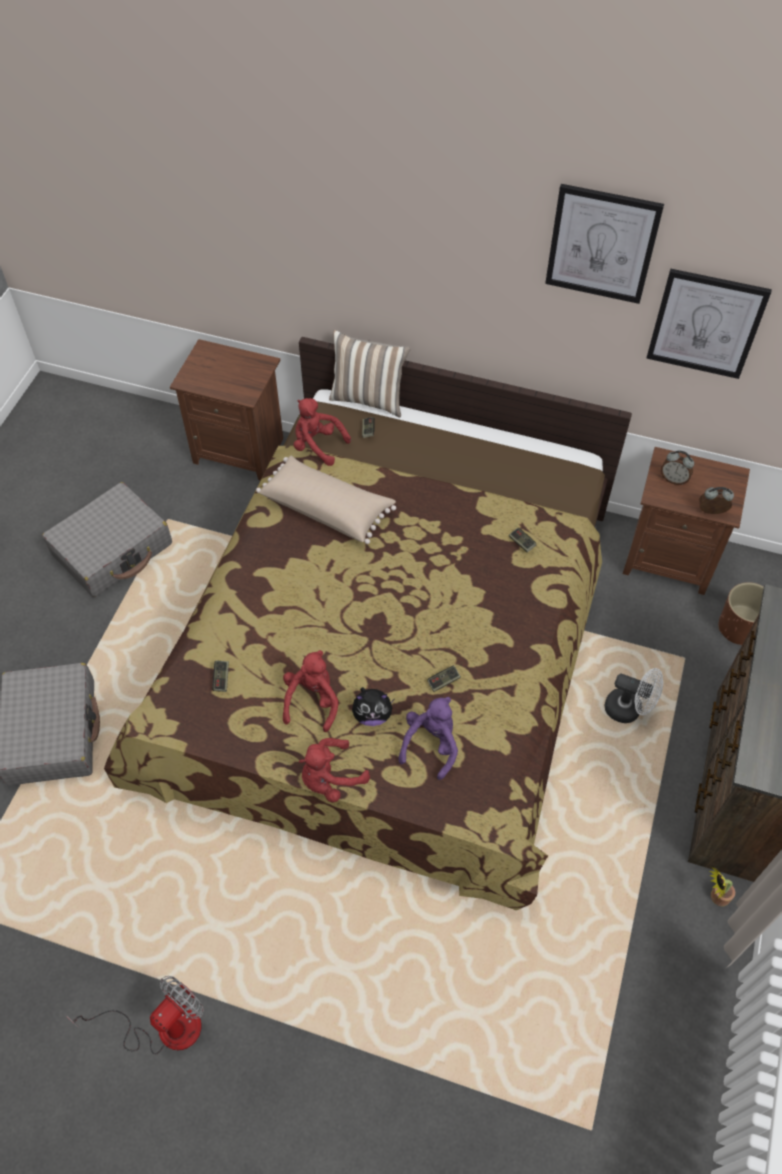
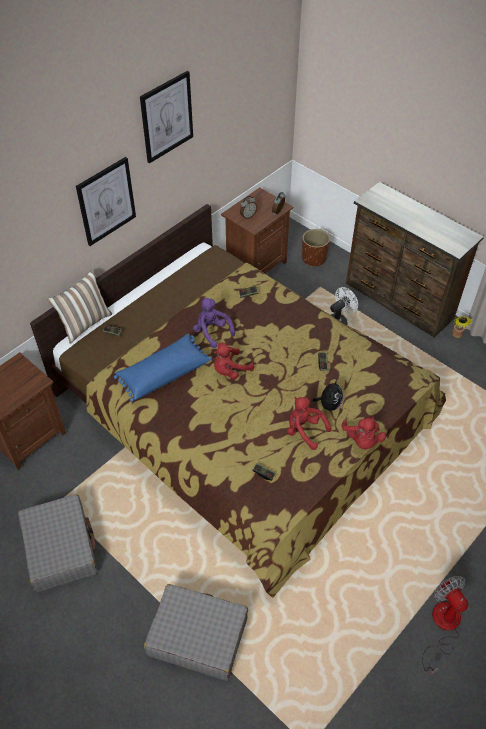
camera: 65 degrees left, 5 degrees down
beige pillow [256,455,396,544] -> blue pillow [114,334,212,402]
red plush toy [294,398,351,466] -> red plush toy moved to [214,343,254,380]
purple plush toy [398,697,458,780] -> purple plush toy moved to [193,298,235,348]
picture [646,269,772,379] -> picture moved to [76,157,136,246]

